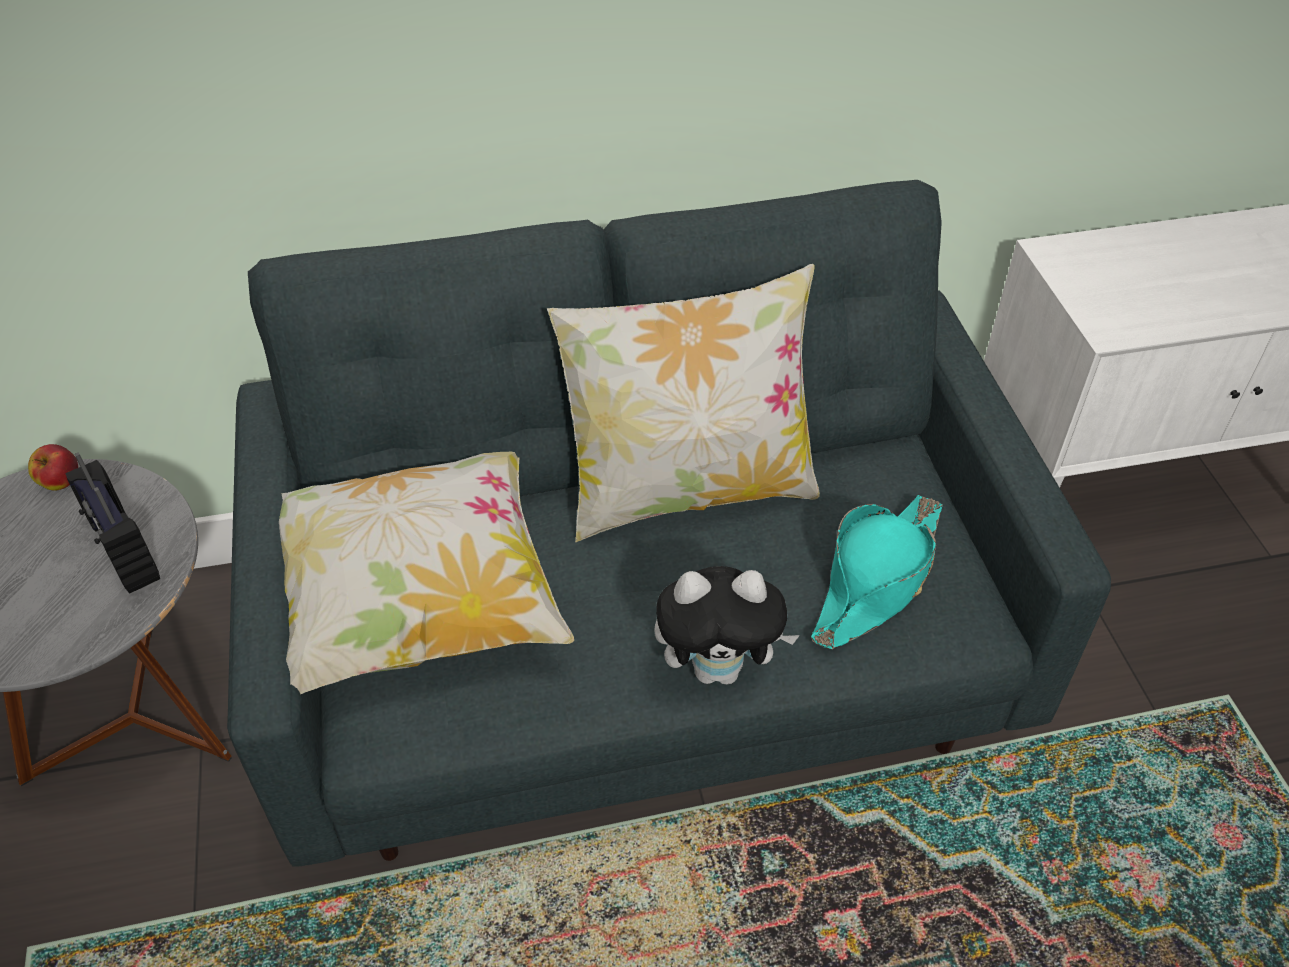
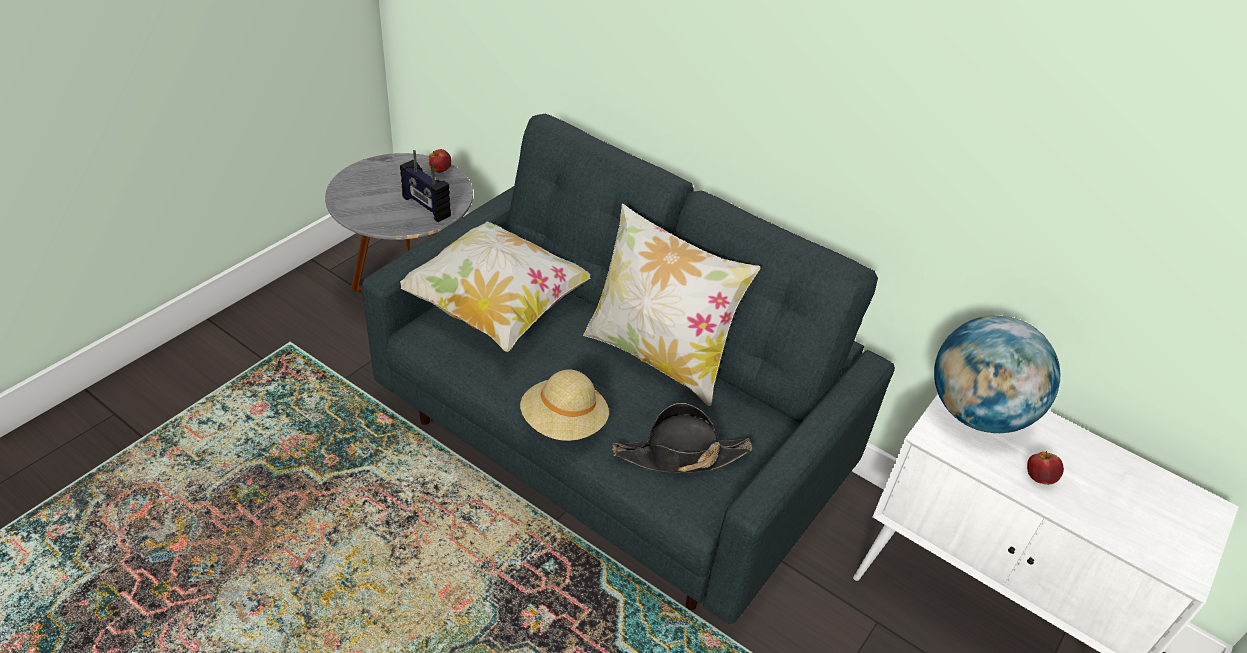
camera: 45 degrees right, 5 degrees down
radio [65,453,160,594] -> radio turned 60 degrees counterclockwise [400,150,451,222]
plush toy [654,566,800,685] -> beige hat [520,370,609,441]
turquoise hat [811,495,943,649] -> black hat [612,403,753,473]
none -> globe [934,315,1060,433]
none -> apple [1027,451,1064,485]

